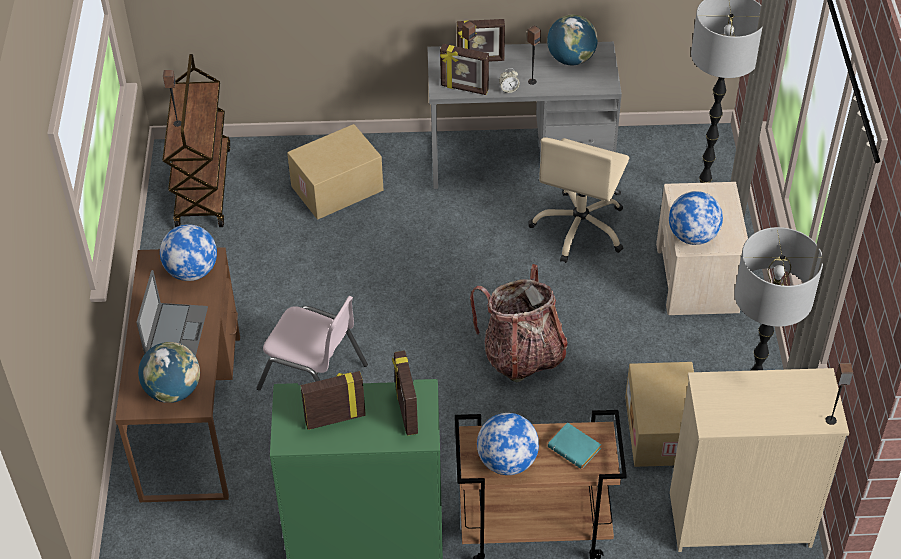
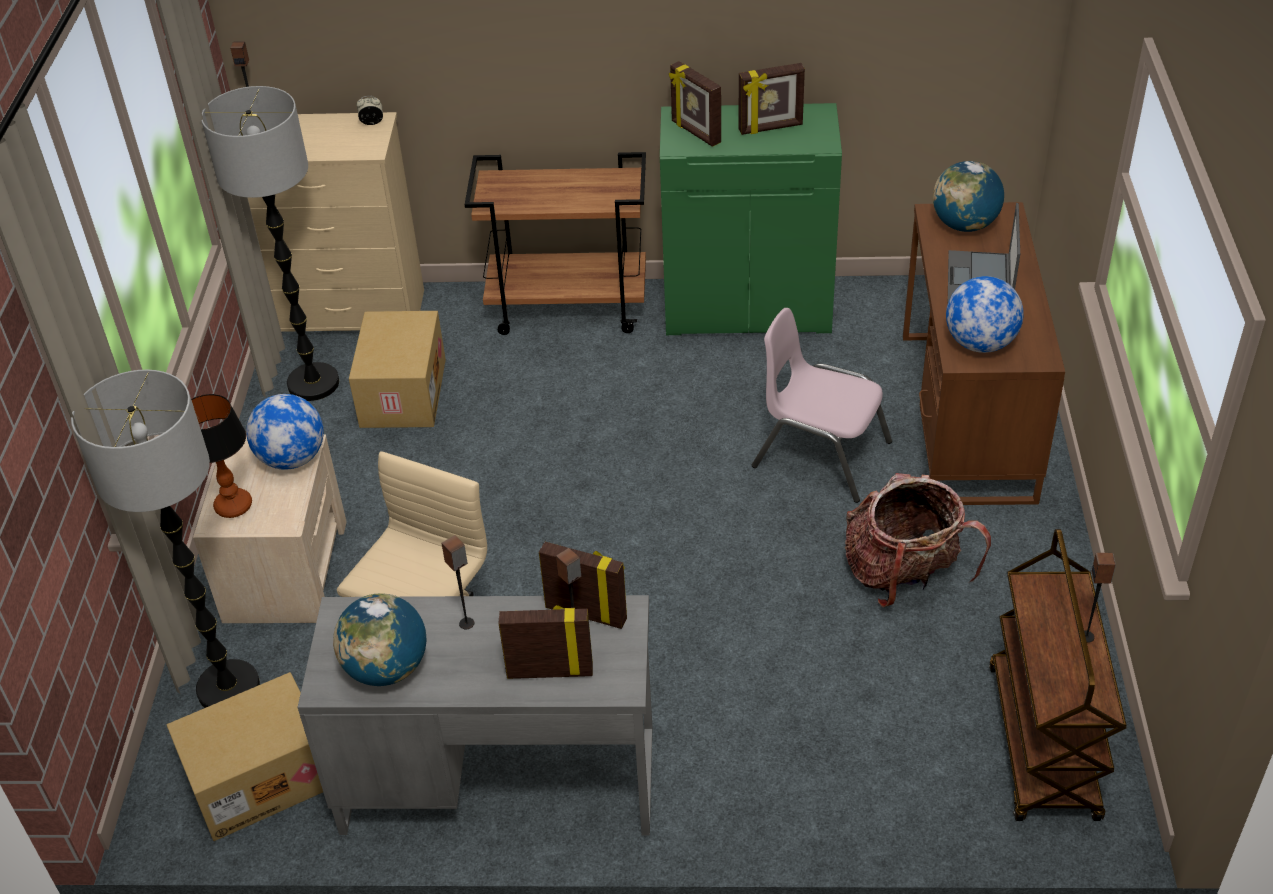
camera: 175 degrees left, 5 degrees down
cardboard box [287,124,383,220] -> cardboard box moved to [167,672,323,841]
picture frame [392,350,418,436] -> picture frame turned 150 degrees clockwise [669,61,721,147]
backpack [470,264,568,382] -> backpack moved to [844,473,991,608]
globe [477,413,539,475] -> none
alarm clock [499,68,520,93] -> alarm clock moved to [356,96,383,125]
turquoise book [548,422,601,469] -> none
none -> table lamp [191,394,252,518]

